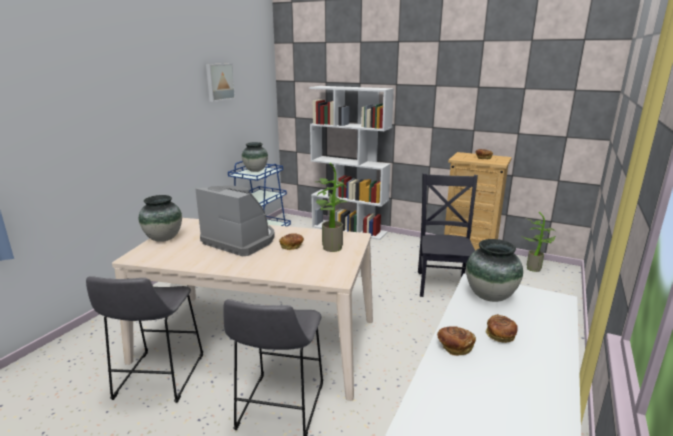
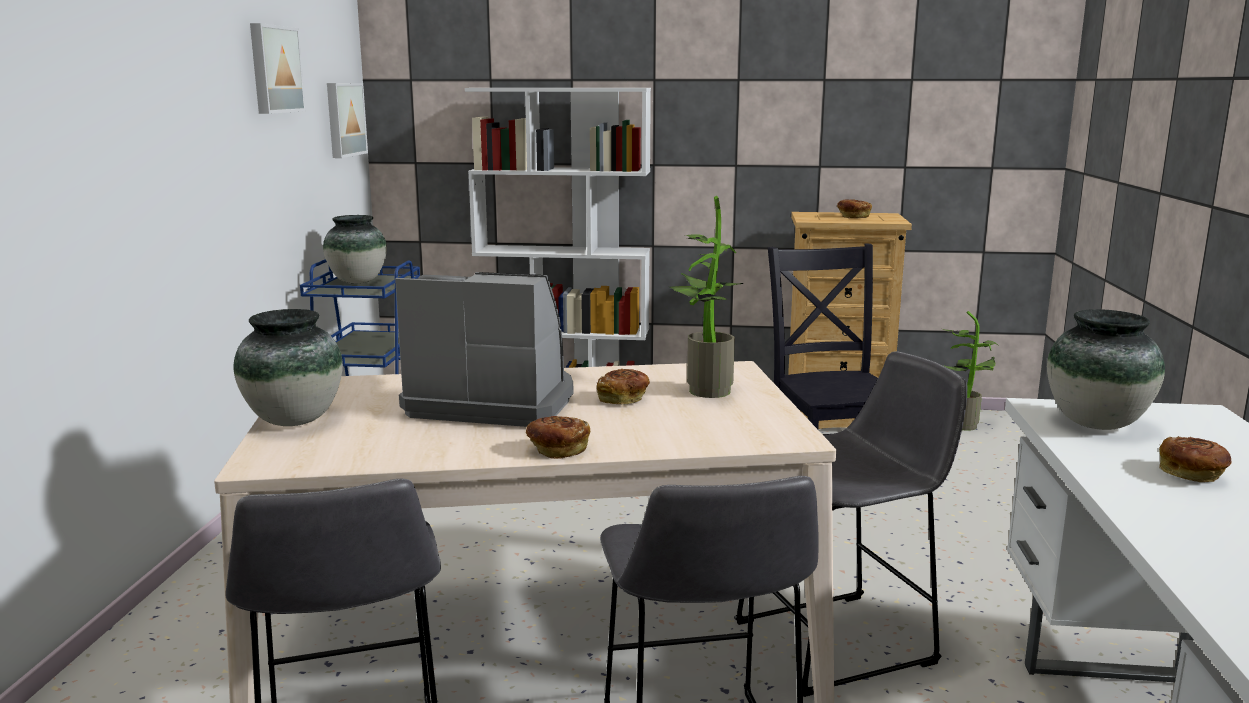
camera: 20 degrees left, 5 degrees down
bread [437,326,476,356] -> bread moved to [526,416,590,459]
none -> picture [327,83,368,158]
none -> grey stool [734,351,967,697]

